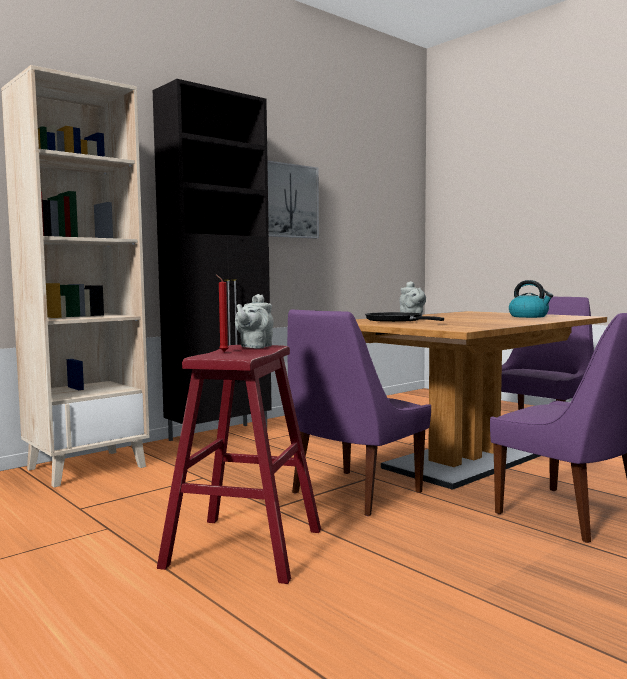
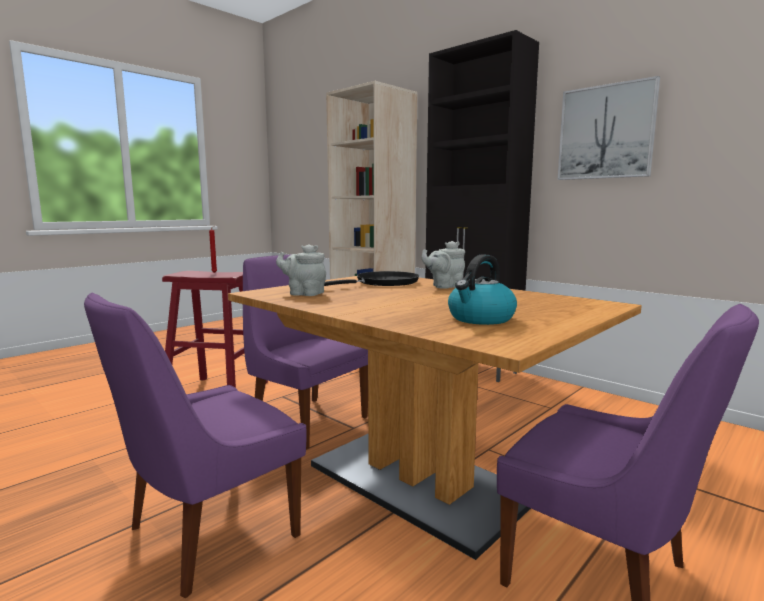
camera: 85 degrees right, 5 degrees up
grey teapot [235,294,274,348] -> grey teapot moved to [276,244,326,296]

